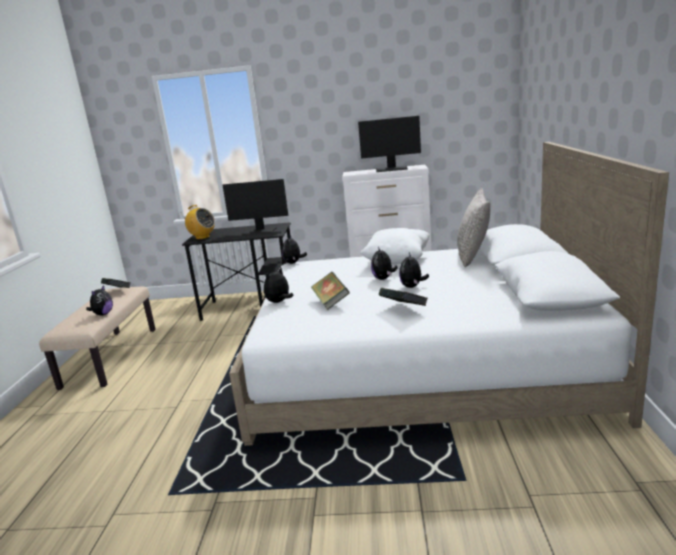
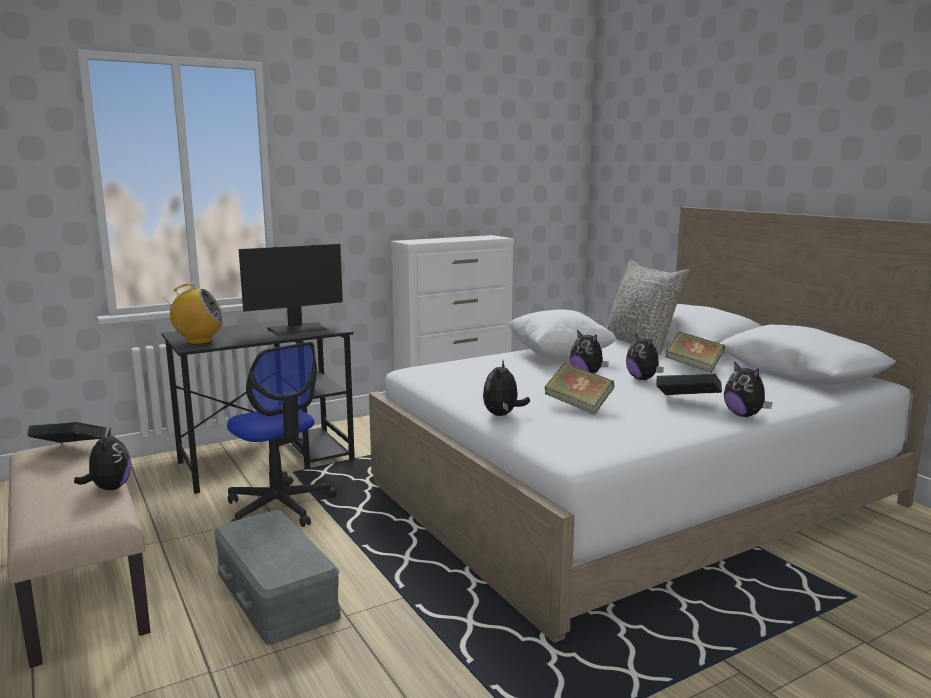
camera: 35 degrees left, 5 degrees down
plush toy [282,235,307,264] -> plush toy moved to [724,361,773,417]
monitor [358,116,421,172] -> none
none -> grey storage box [214,510,341,645]
none -> office chair [227,342,336,527]
none -> book [666,332,725,373]

